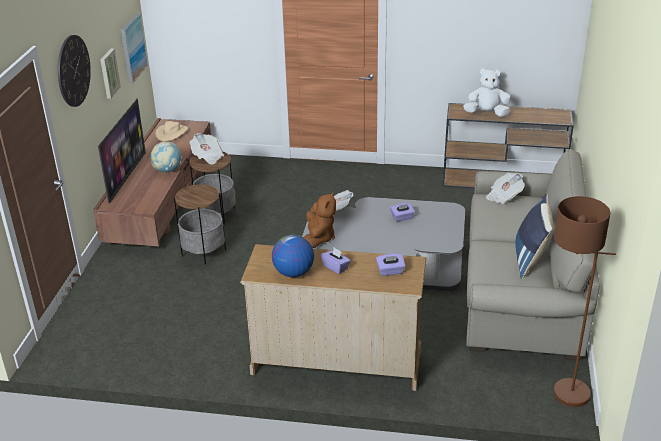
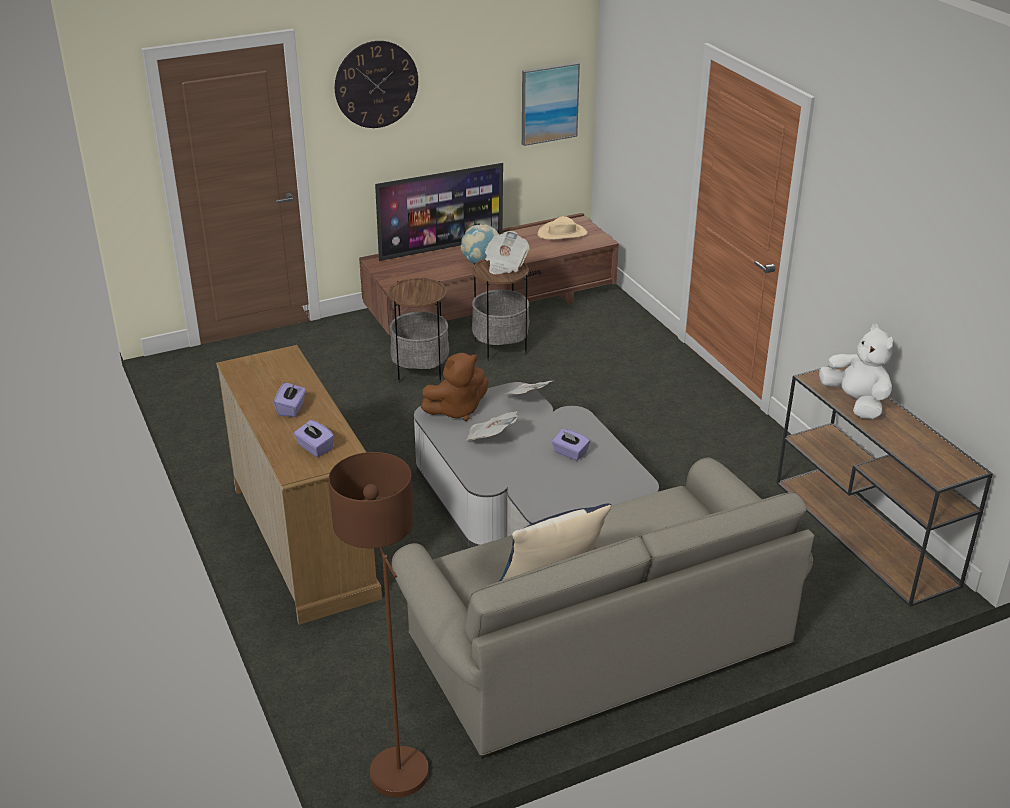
camera: 55 degrees right, 0 degrees up
picture [100,48,121,99] -> none
globe [272,235,314,277] -> none
newspaper [486,173,525,204] -> newspaper moved to [465,411,518,441]

